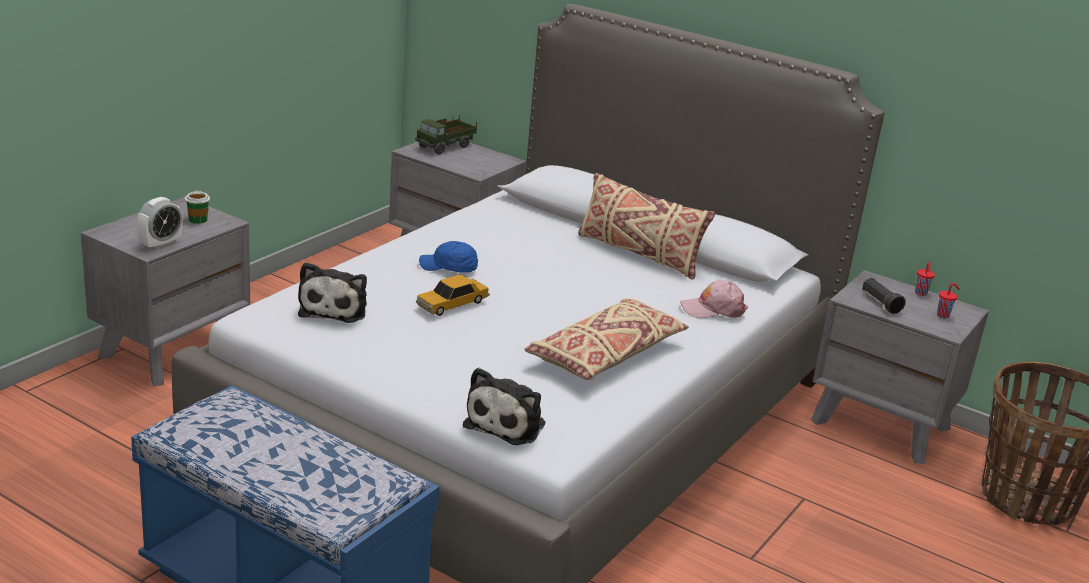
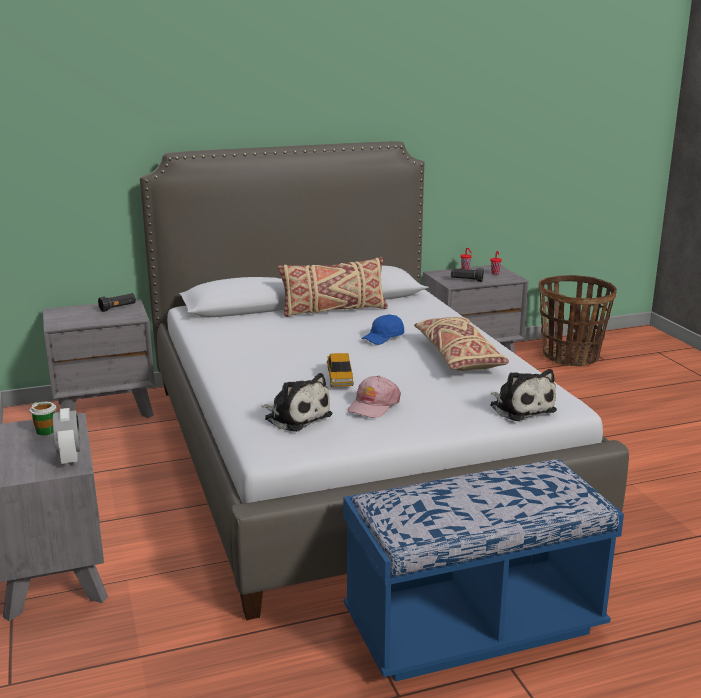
camera: 50 degrees left, 5 degrees down
toy truck [415,115,477,155] -> none
blue cap [419,241,478,272] -> blue cap moved to [362,314,404,345]
pink cap [680,280,748,318] -> pink cap moved to [347,376,401,418]
none -> black flashlight [98,293,136,312]

